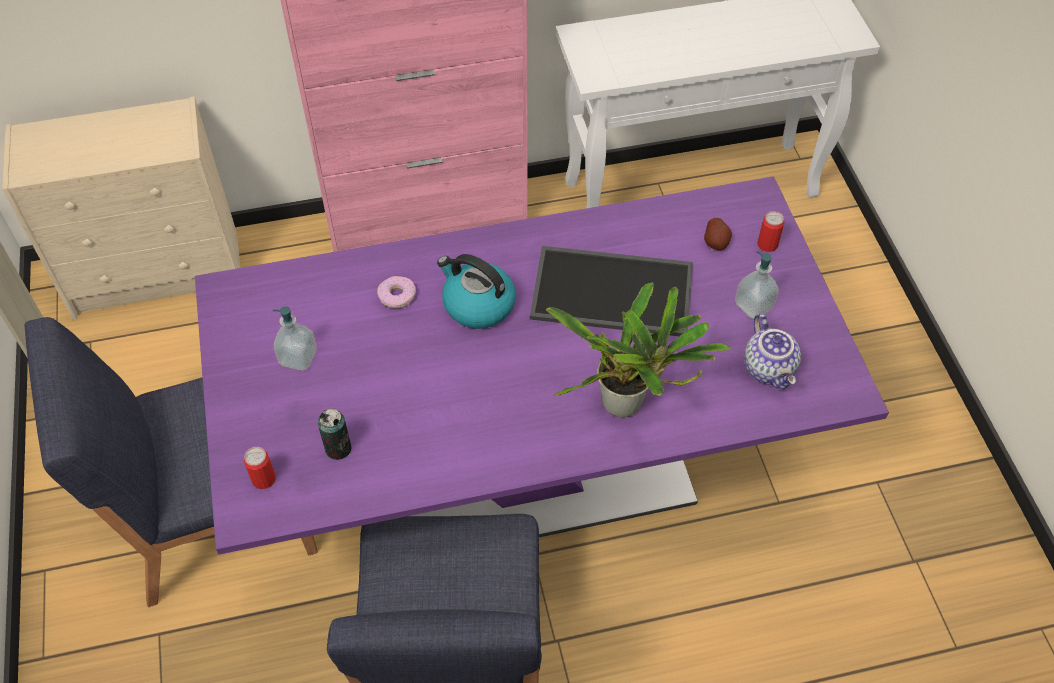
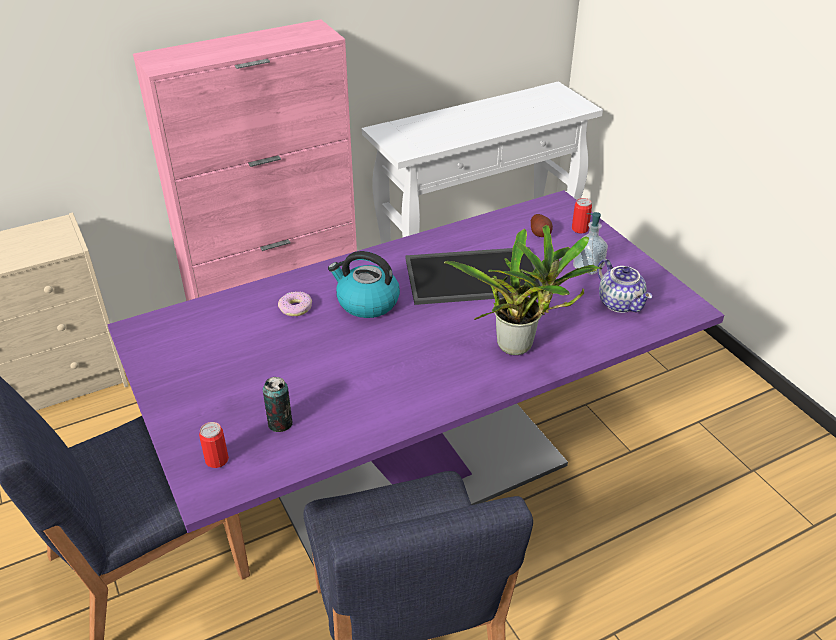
camera: 15 degrees left, 15 degrees down
soap dispenser [273,306,317,371] -> none

